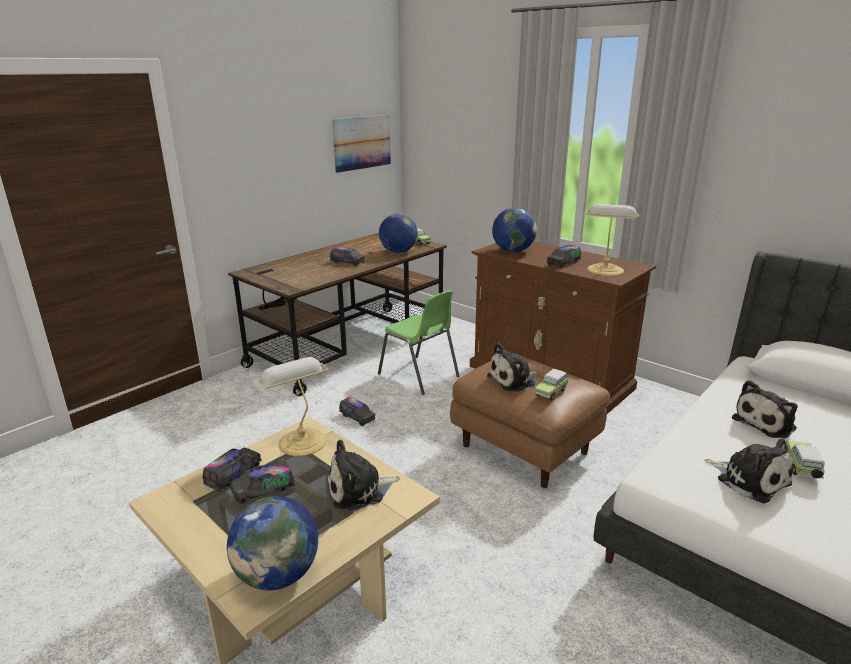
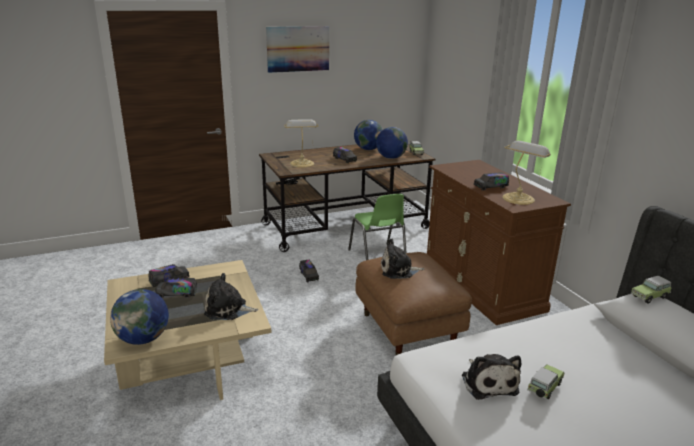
camera: 25 degrees right, 0 degrees up
table lamp [259,357,329,456] -> table lamp moved to [284,119,319,168]
picture [332,115,391,173] -> picture moved to [266,26,329,73]
globe [492,208,537,252] -> globe moved to [354,120,383,150]
toy car [534,369,568,401] -> toy car moved to [631,276,671,304]
plush toy [732,380,798,439] -> none

